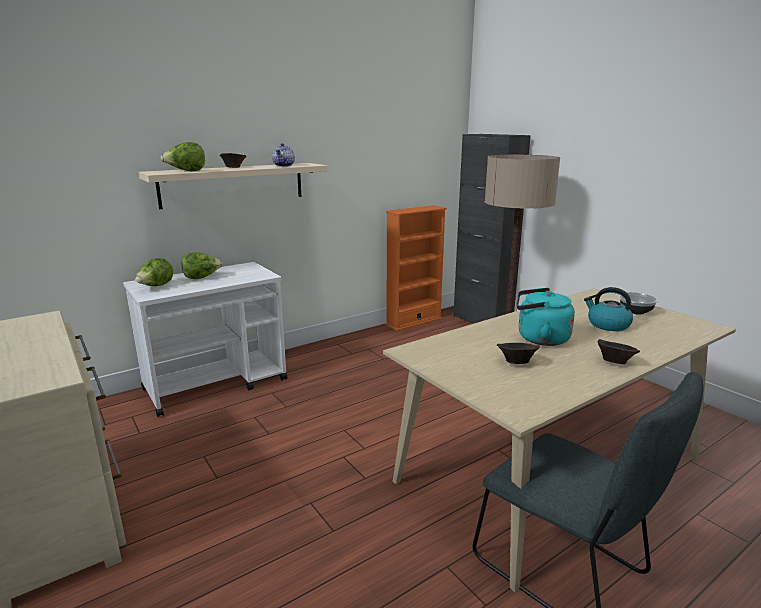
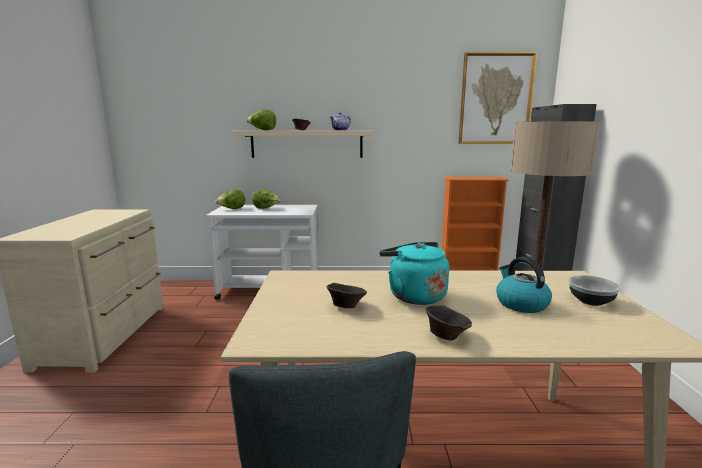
camera: 35 degrees right, 5 degrees down
none -> picture [458,52,537,144]

